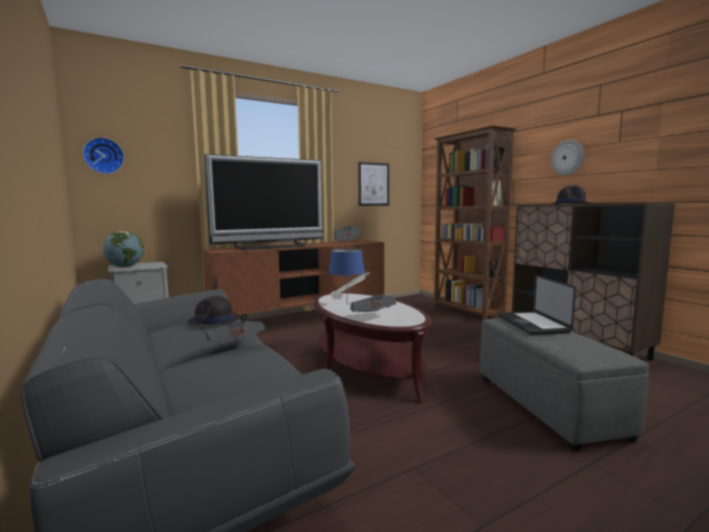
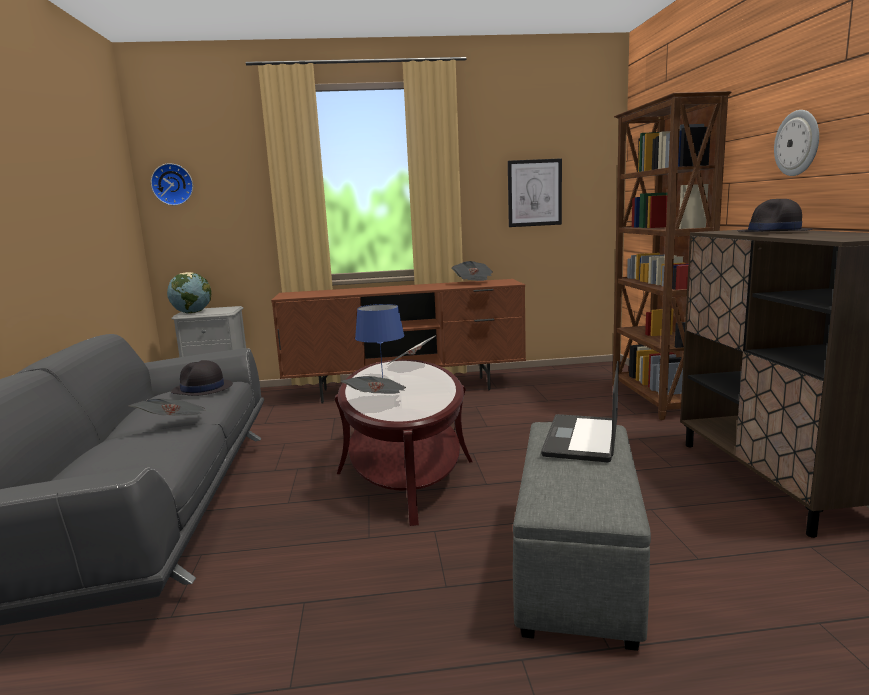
camera: 25 degrees right, 5 degrees up
television [204,154,323,250] -> none

